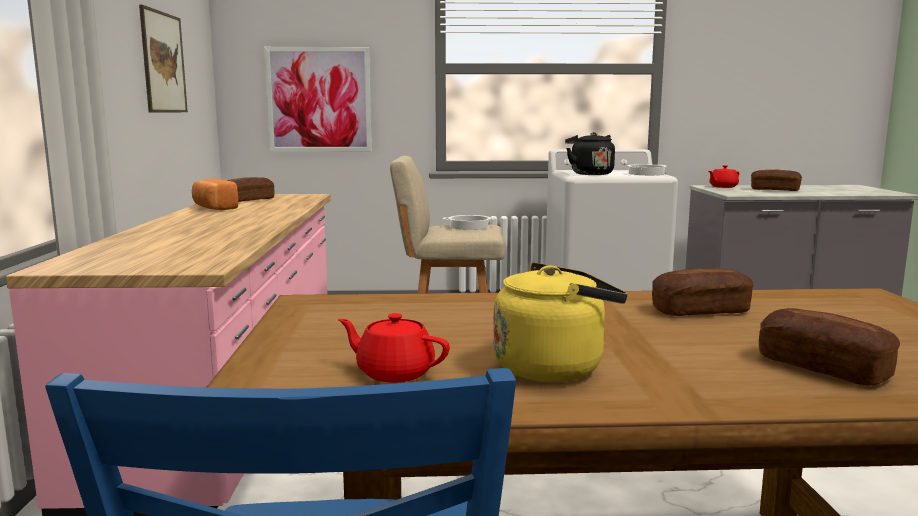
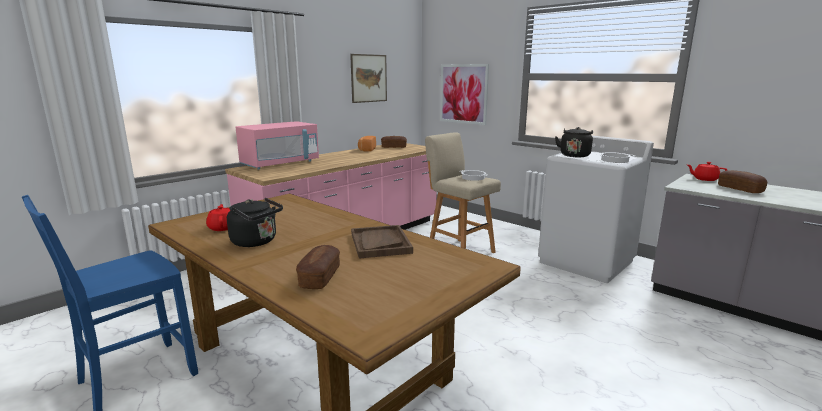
camera: 45 degrees right, 5 degrees up
yellow kettle [493,262,627,382] -> black kettle [227,198,283,247]
bread [652,268,753,316] -> brown tray [351,225,413,259]
none -> pink microwave [236,121,319,169]

